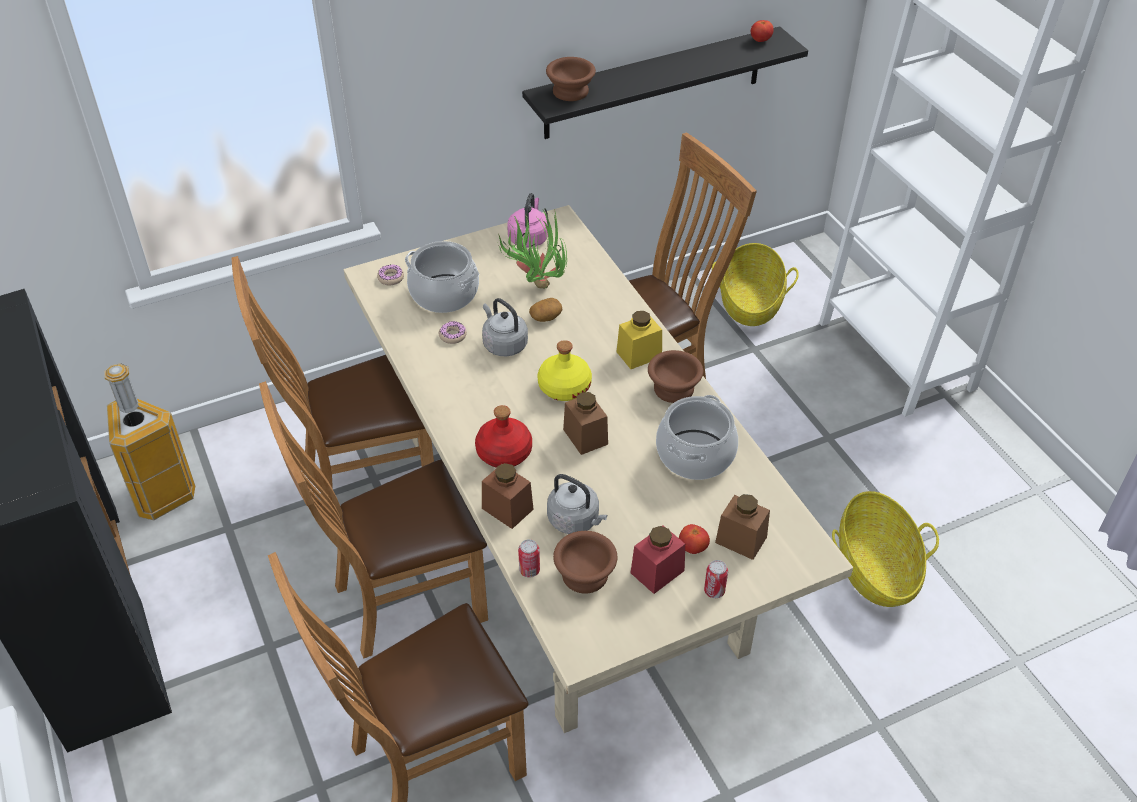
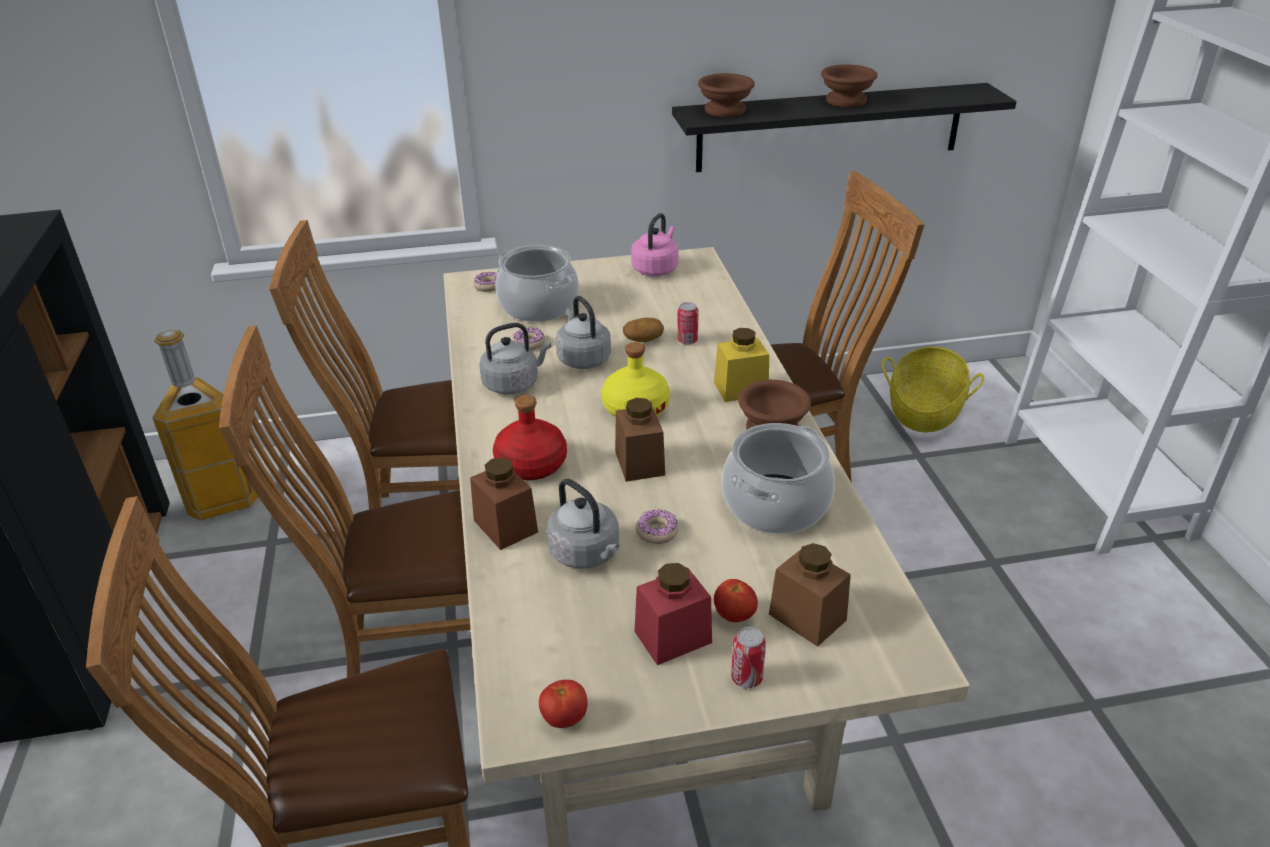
camera: 15 degrees right, 10 degrees down
potted plant [497,208,567,289] -> none
can [518,539,540,577] -> can moved to [677,302,699,345]
brown bowl [553,531,617,594] -> brown bowl moved to [821,64,877,107]
tomato [751,20,774,42] -> tomato moved to [539,680,588,728]
basket [832,491,939,607] -> none
none -> grey kettle [479,323,552,394]
none -> donut [636,509,679,544]

